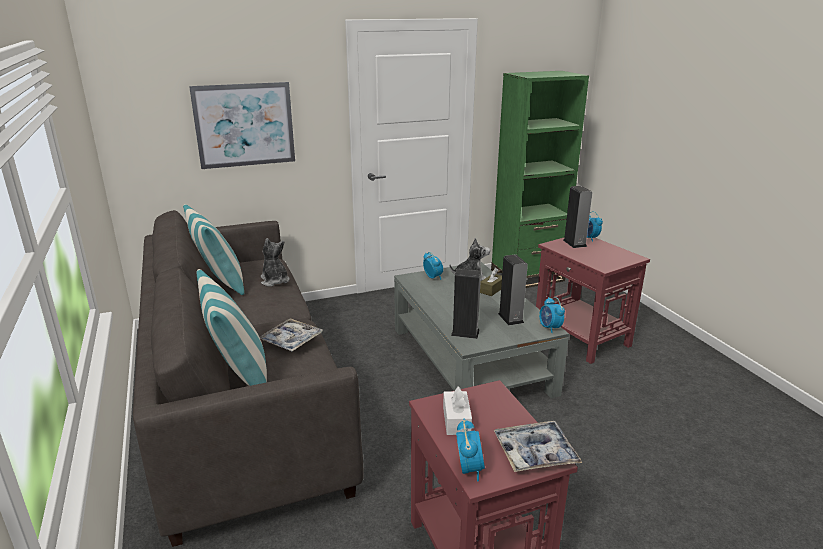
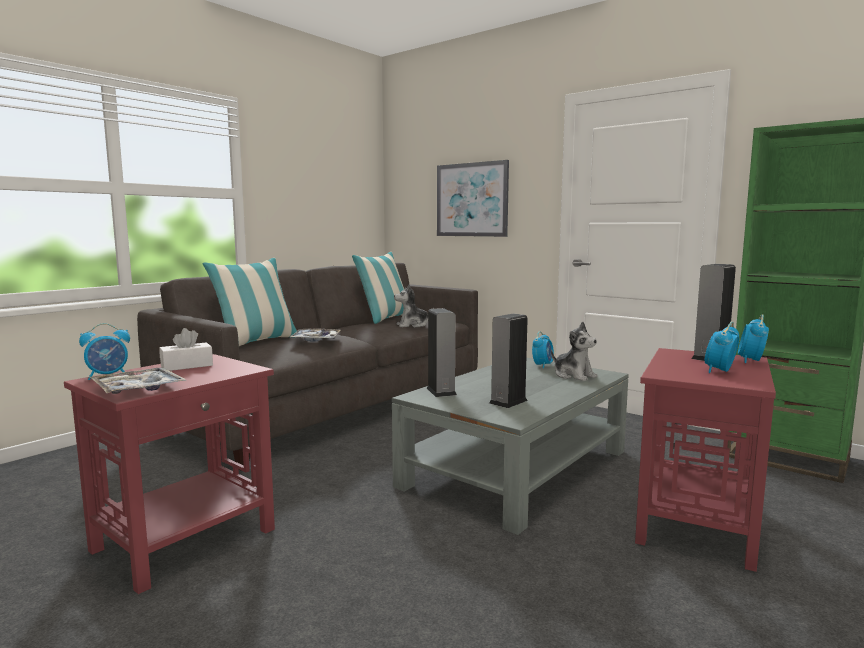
camera: 60 degrees right, 15 degrees down
plush toy [261,238,290,287] -> plush toy turned 135 degrees counterclockwise [394,284,434,328]
brown tissue box [480,269,502,296] -> none
alarm clock [539,297,565,333] -> alarm clock moved to [705,321,739,373]

